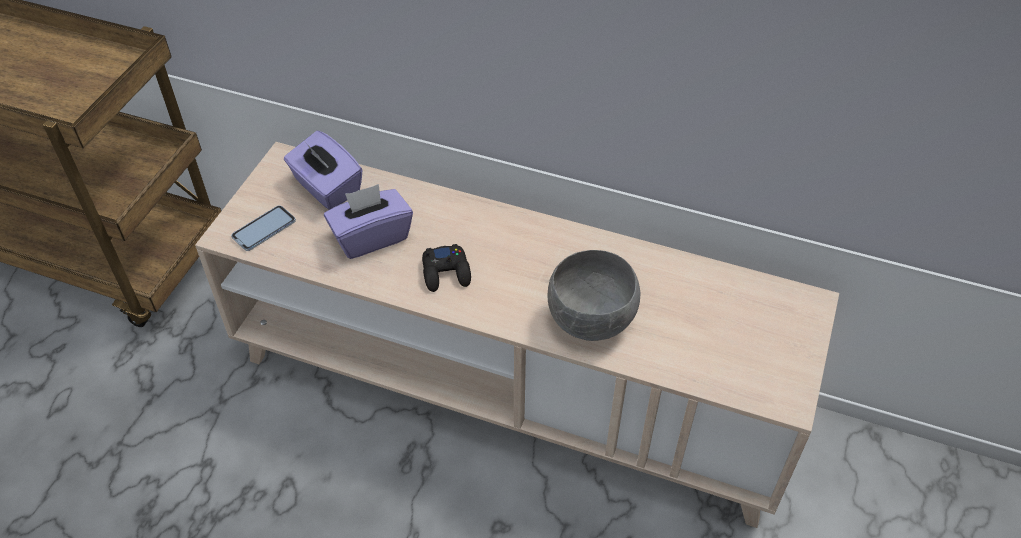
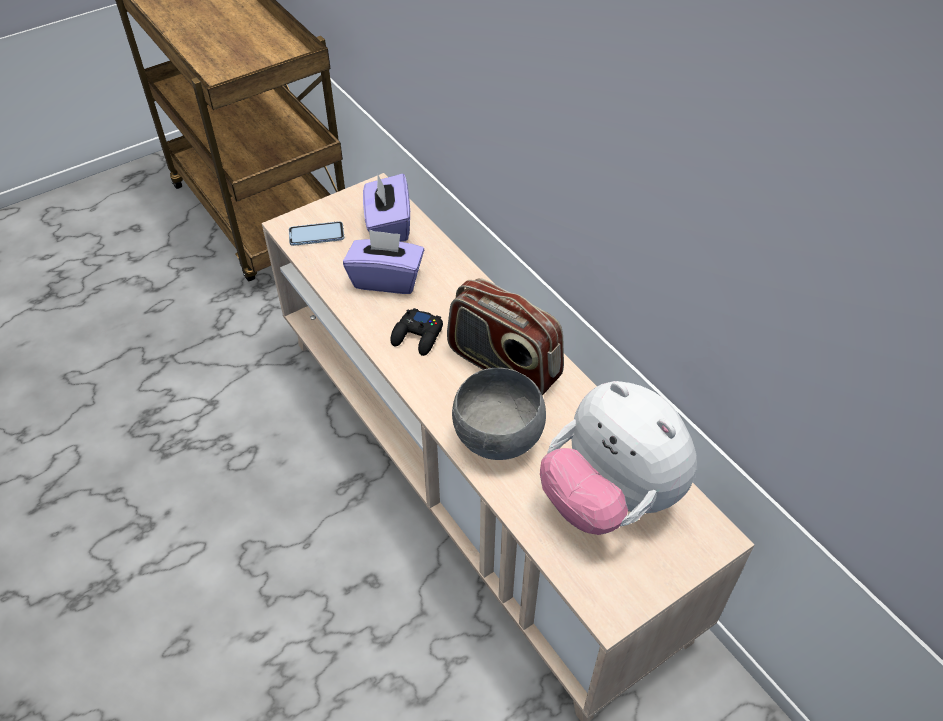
camera: 35 degrees right, 0 degrees up
none -> radio [447,278,564,396]
none -> plush toy [540,381,697,535]

